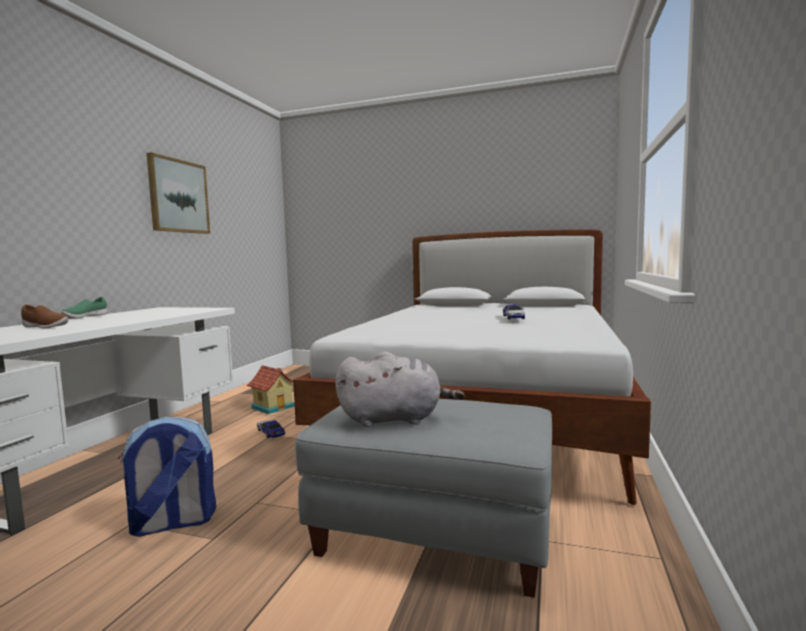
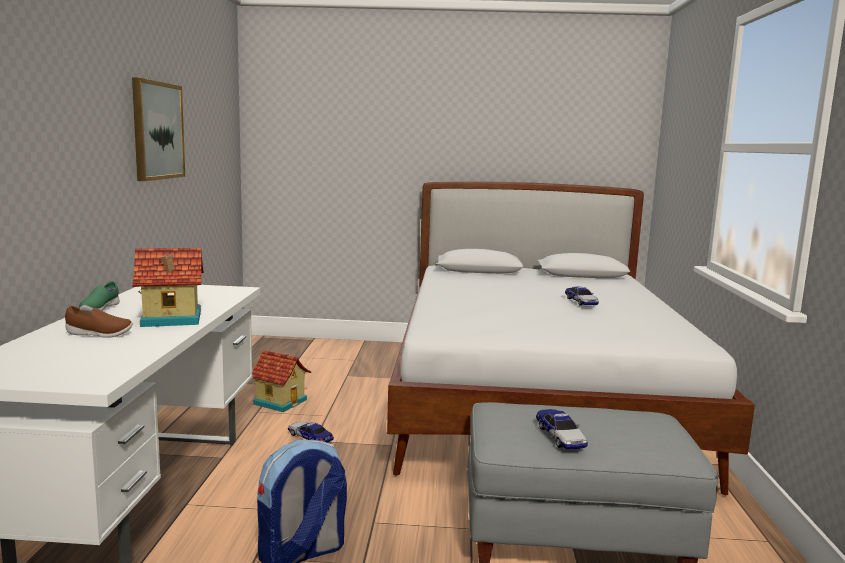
camera: 15 degrees left, 5 degrees up
grey plush toy [335,351,464,427] -> toy car [536,409,588,449]
none -> toy house [132,248,204,327]

